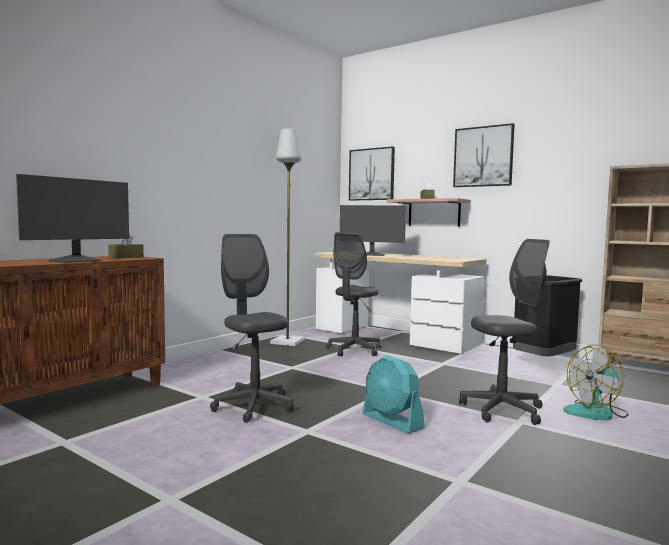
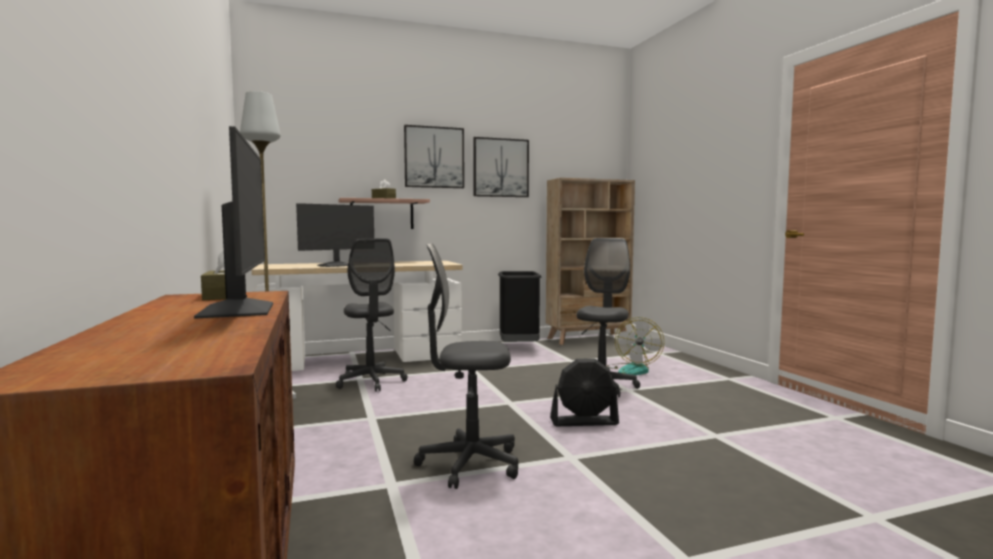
camera: 55 degrees left, 0 degrees up
picture [349,146,395,201] -> picture moved to [473,137,529,197]
turquoise fan [363,355,425,434] -> black fan [550,358,619,426]

